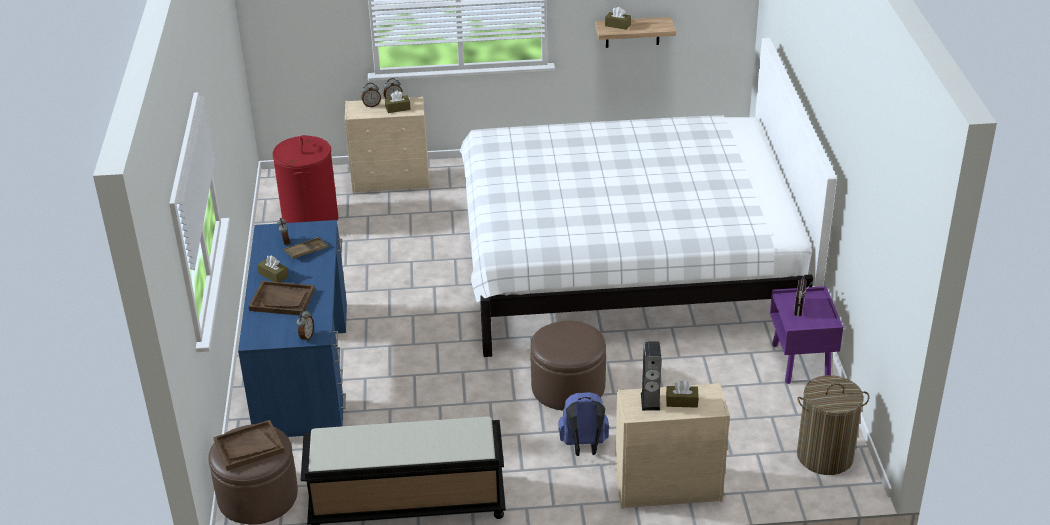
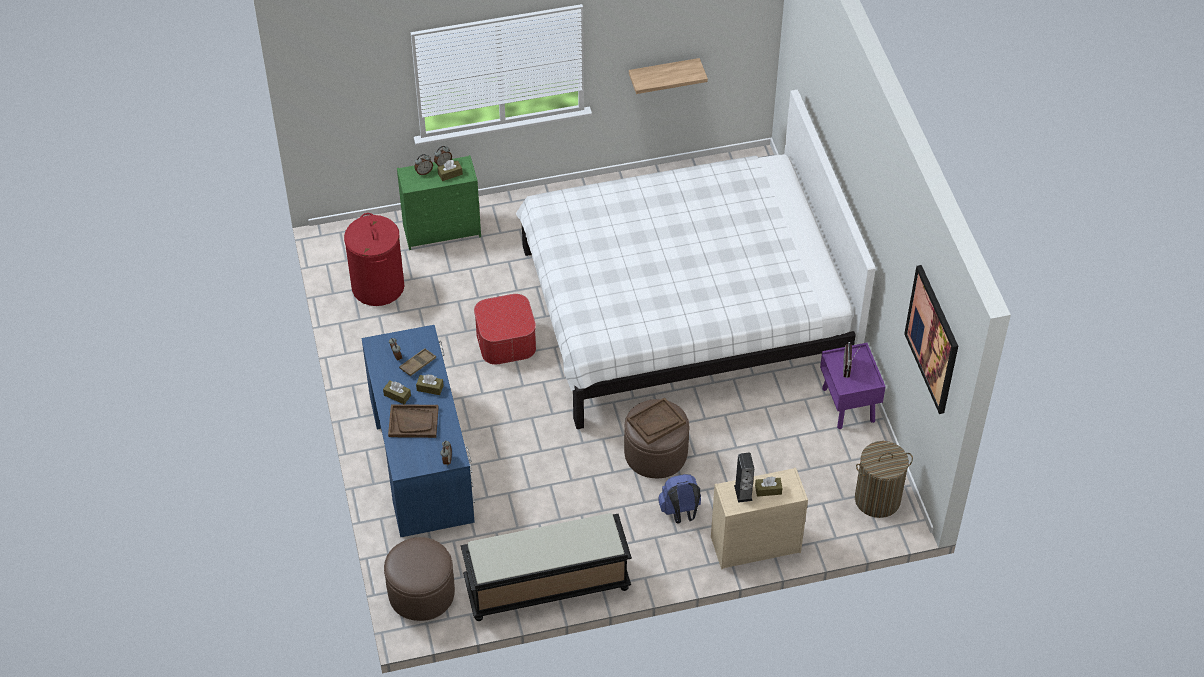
camera: 10 degrees left, 15 degrees up
brown tray [213,420,284,471] -> brown tray moved to [627,397,686,445]
beige dresser [345,96,429,194] -> green dresser [397,155,481,250]
brown tissue box [605,7,631,30] -> brown tissue box moved to [416,375,444,395]
none -> ottoman [474,294,536,365]
none -> picture [904,265,958,414]

